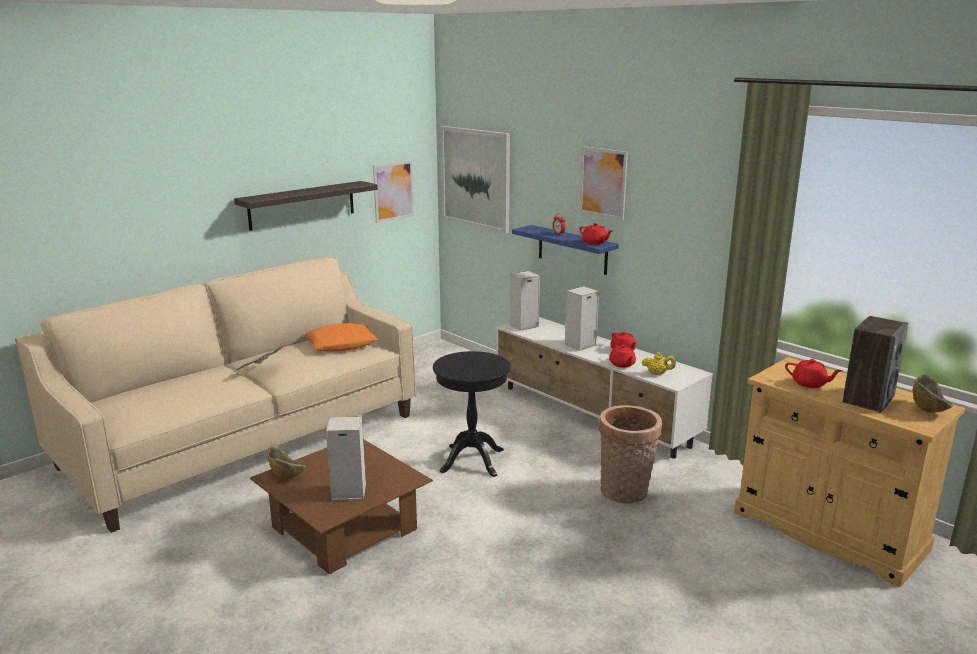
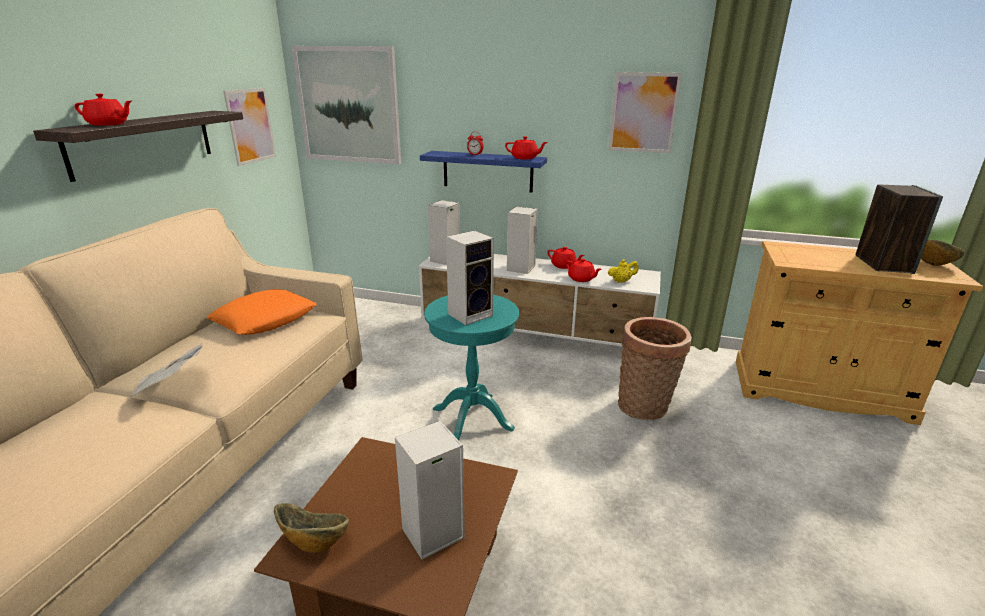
camera: 30 degrees left, 5 degrees up
black side table [433,351,510,477] -> turquoise side table [424,295,519,440]
picture [579,146,628,220] -> picture moved to [608,72,682,153]
red teapot [785,359,842,388] -> red teapot moved to [75,94,132,126]
none -> speaker [446,230,494,325]

